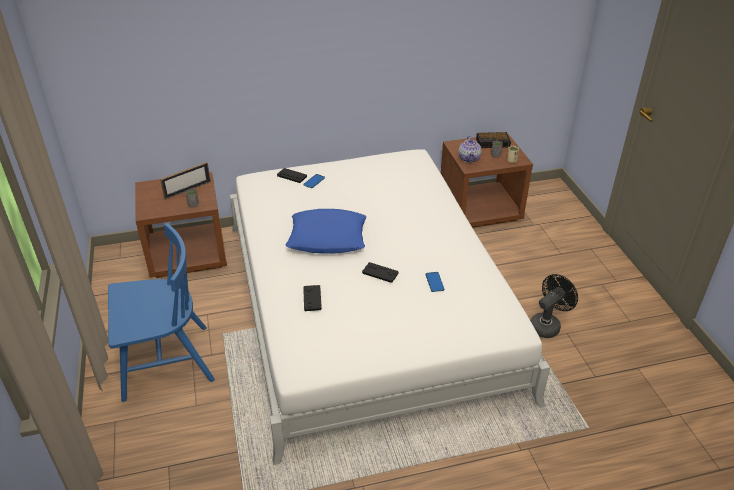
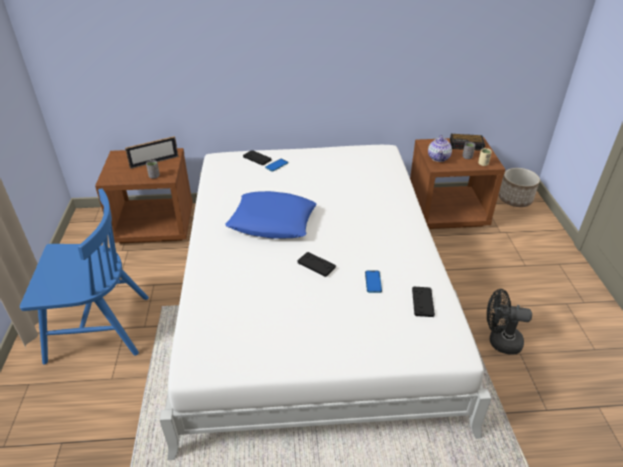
camera: 10 degrees right, 0 degrees up
black game controller [303,285,322,311] -> black game controller moved to [412,287,435,317]
black fan [530,274,578,338] -> black fan turned 135 degrees counterclockwise [487,289,532,355]
none -> planter [499,168,540,207]

